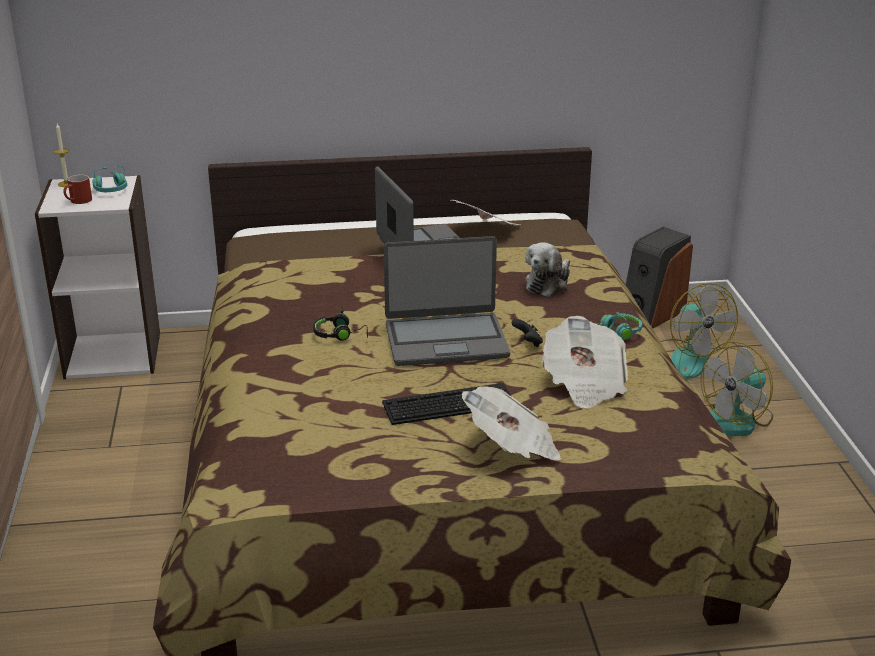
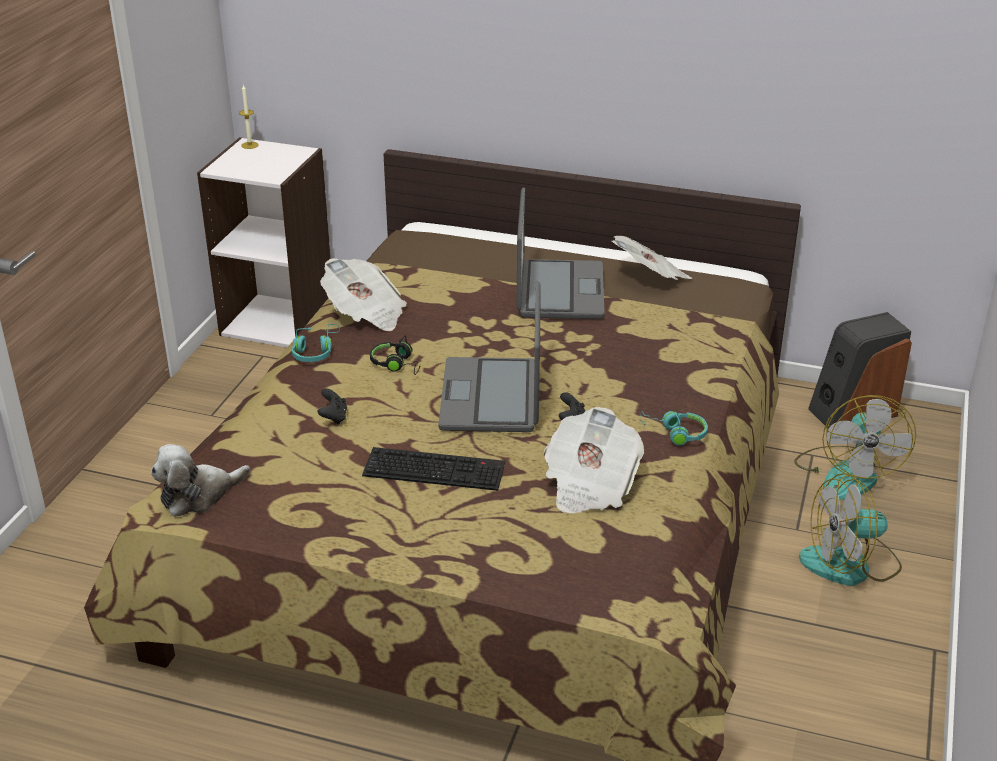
camera: 25 degrees right, 5 degrees up
red mug [63,174,92,204] -> none
turquoise headphones [93,166,127,192] -> turquoise headphones moved to [292,324,340,362]
laptop [384,236,510,366] -> laptop turned 75 degrees clockwise [439,281,541,432]
newspaper [462,386,561,461] -> newspaper moved to [320,258,407,331]
plush toy [525,242,570,297] -> plush toy moved to [151,444,250,517]
none -> black game controller [317,389,347,425]

